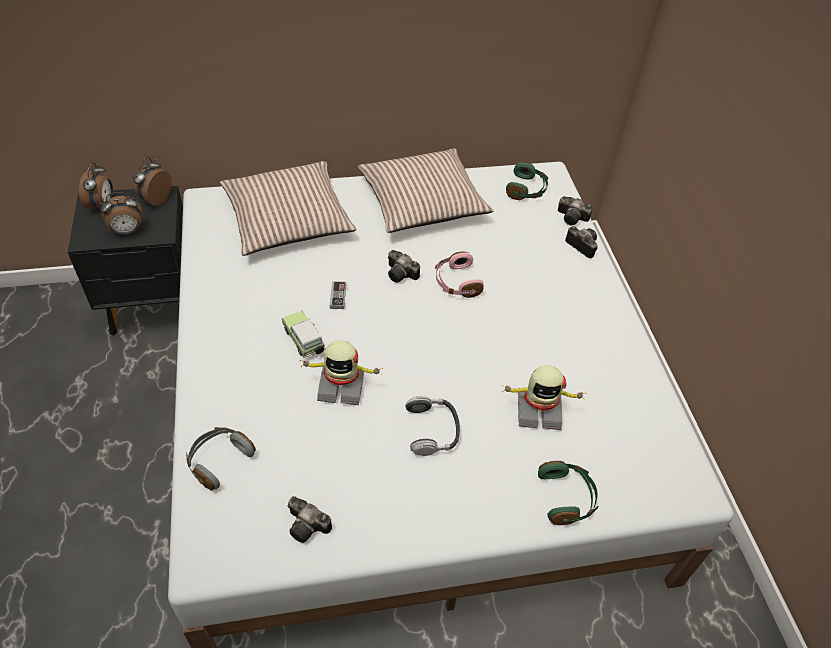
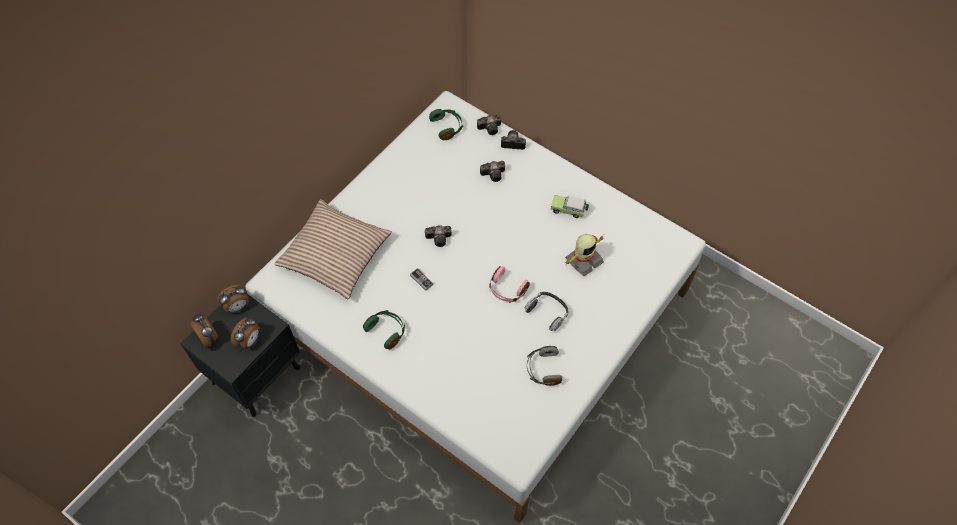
camera: 40 degrees left, 10 degrees up
alarm clock [133,157,172,206] -> alarm clock turned 105 degrees counterclockwise [217,285,249,314]
grey headphones [186,427,256,491] -> grey headphones moved to [527,346,563,386]
toy car [282,311,326,358] -> toy car moved to [551,195,589,218]
camera [288,496,332,543] -> camera moved to [480,161,505,182]
toy robot [300,340,383,405] -> none
pillow [358,148,494,233] -> none
pink headphones [435,251,484,298] -> pink headphones moved to [489,266,530,303]
green headphones [538,461,598,525] -> green headphones moved to [363,310,405,350]

